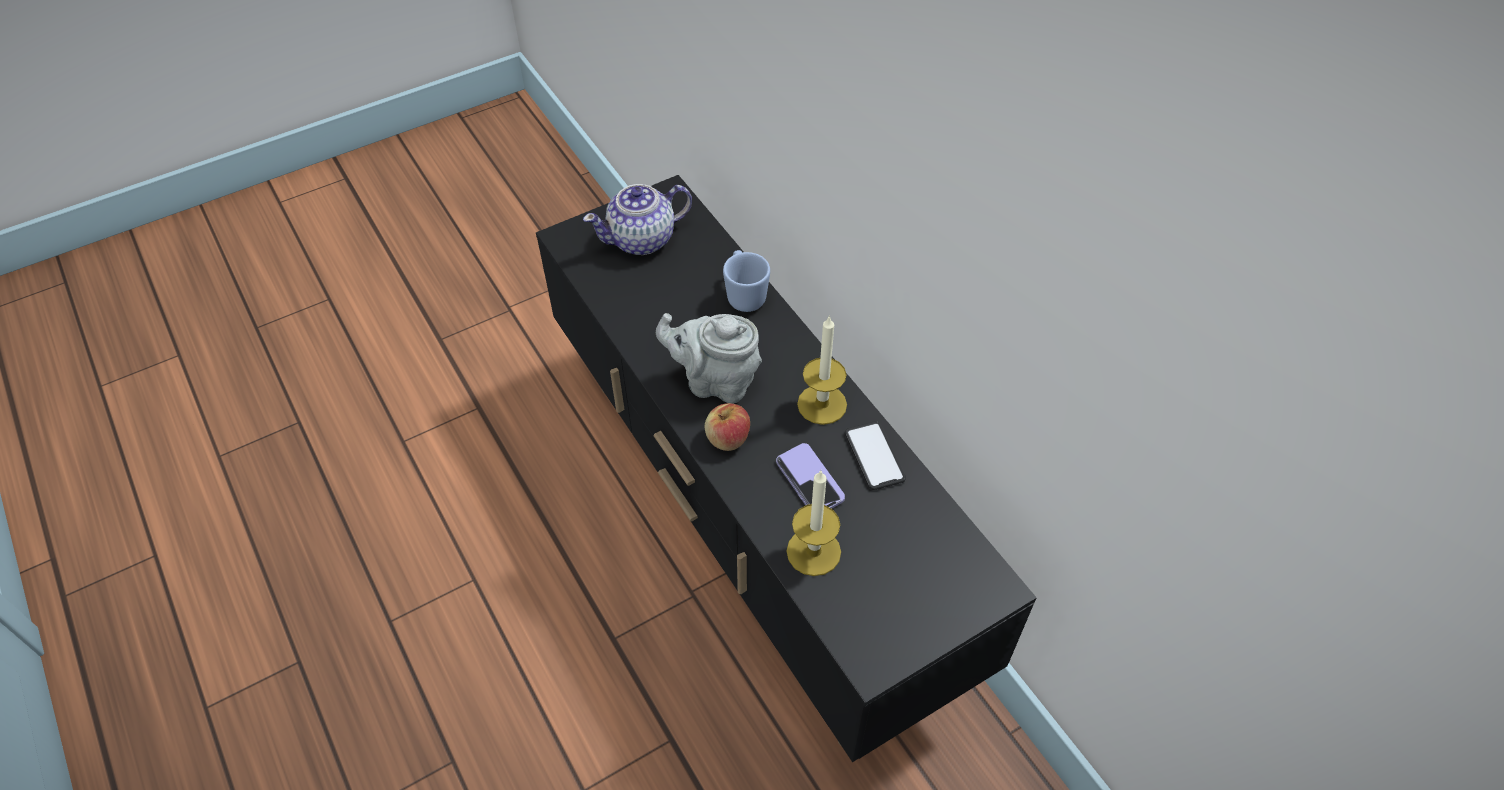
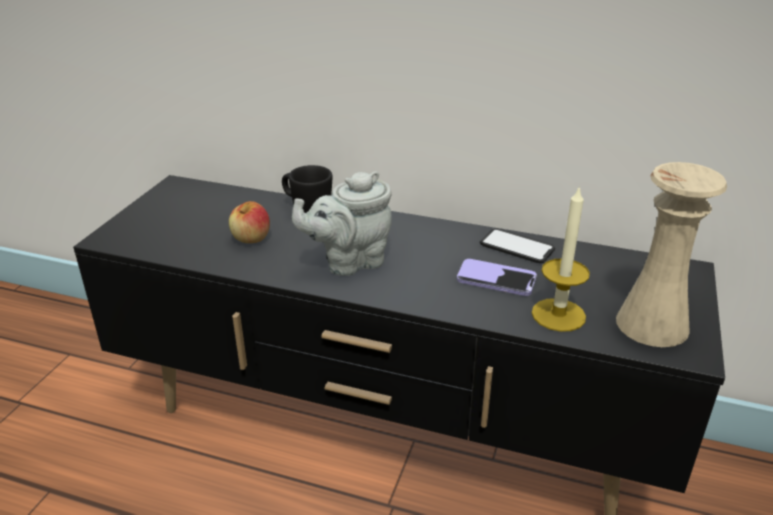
camera: 40 degrees left, 20 degrees down
teapot [583,184,692,255] -> none
apple [705,403,750,451] -> apple moved to [229,201,270,243]
blue mug [723,250,770,312] -> black mug [282,165,332,213]
candle [797,315,847,425] -> none
none -> beige vase [616,162,727,347]

